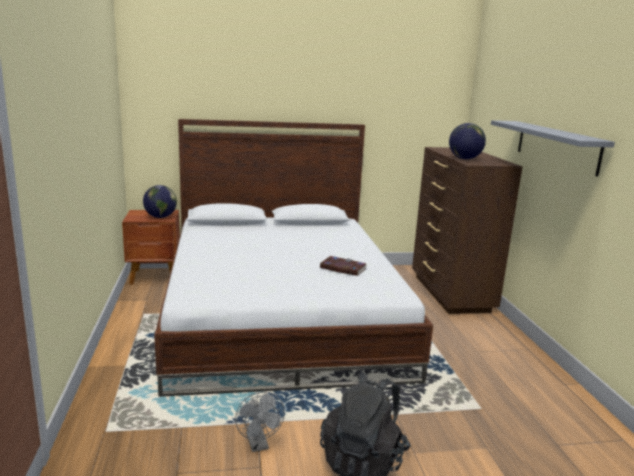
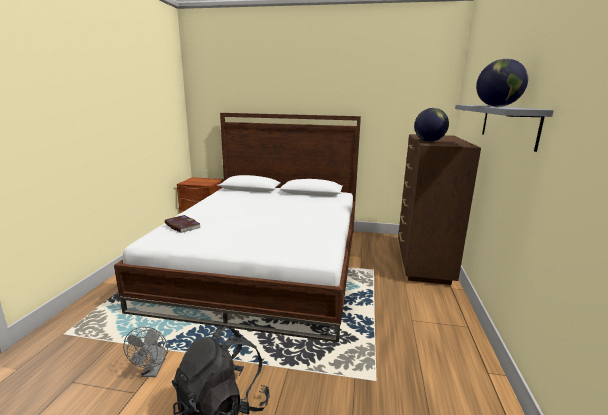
camera: 20 degrees right, 0 degrees up
globe [143,185,177,218] -> globe moved to [476,59,528,107]
book [320,256,367,276] -> book moved to [165,215,202,233]

